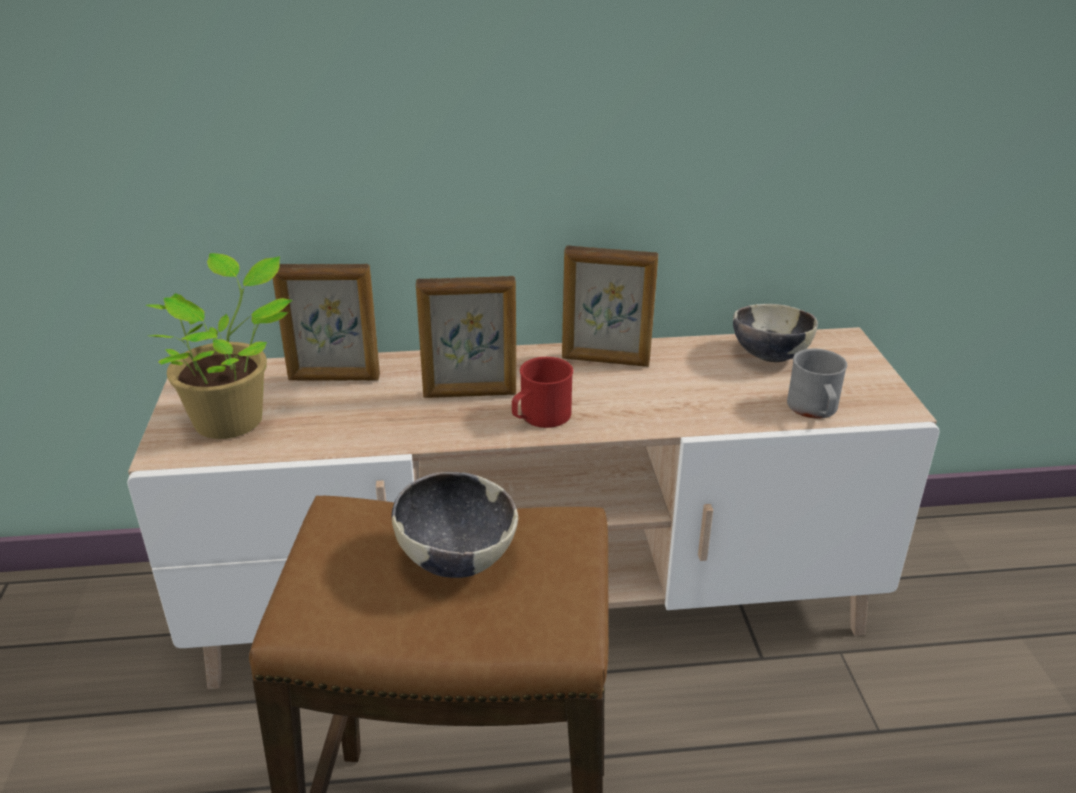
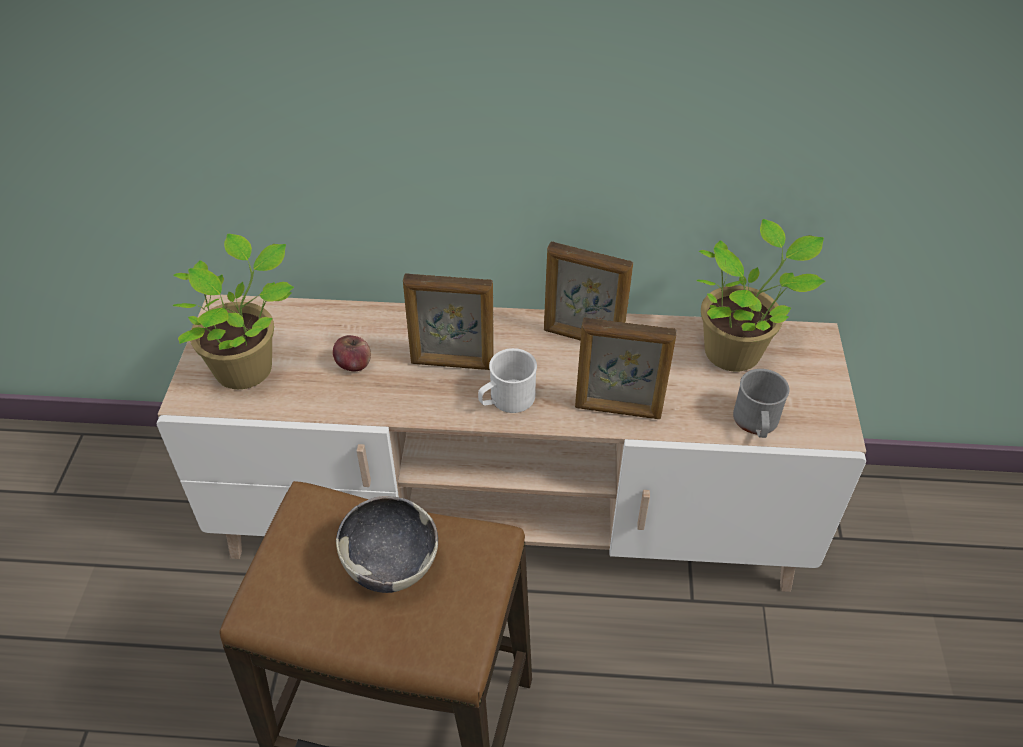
camera: 10 degrees right, 15 degrees up
picture frame [273,264,380,380] -> picture frame moved to [575,317,677,419]
red mug [512,357,573,428] -> white mug [478,348,537,413]
bowl [733,304,818,362] -> potted plant [696,219,825,372]
none -> apple [333,335,371,371]

